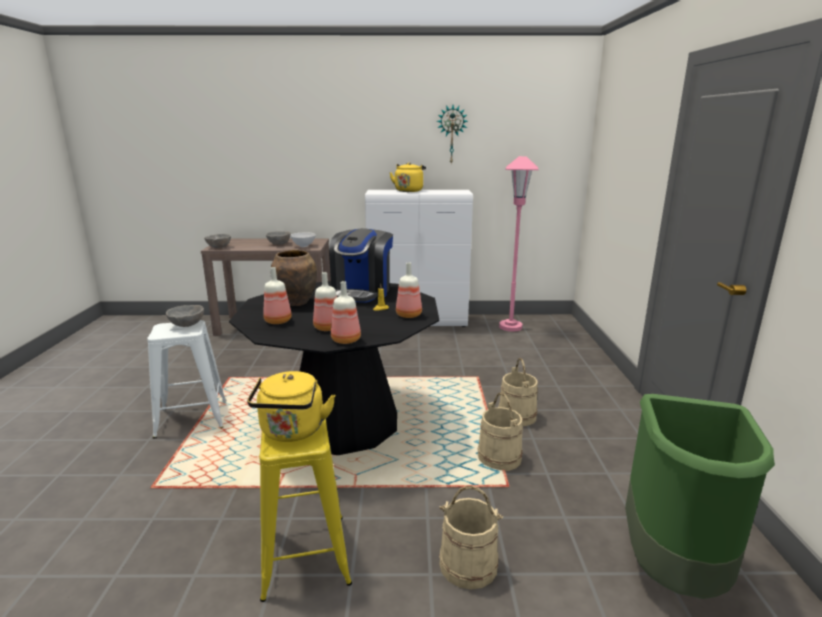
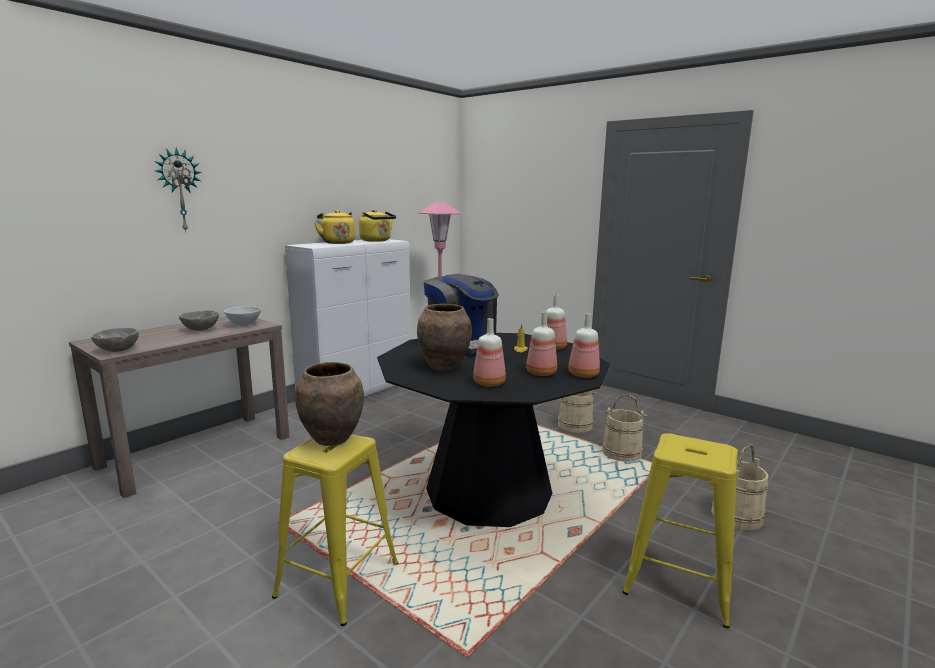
camera: 50 degrees left, 5 degrees down
white stool [147,320,226,439] -> yellow stool [272,434,398,626]
grey bowl [166,305,204,327] -> brown vase [295,362,364,446]
yellow kettle [247,371,336,442] -> yellow kettle moved to [359,210,396,242]
wall clock [437,105,468,165] -> wall clock moved to [155,148,202,231]
green trash can [625,394,775,599] -> none

